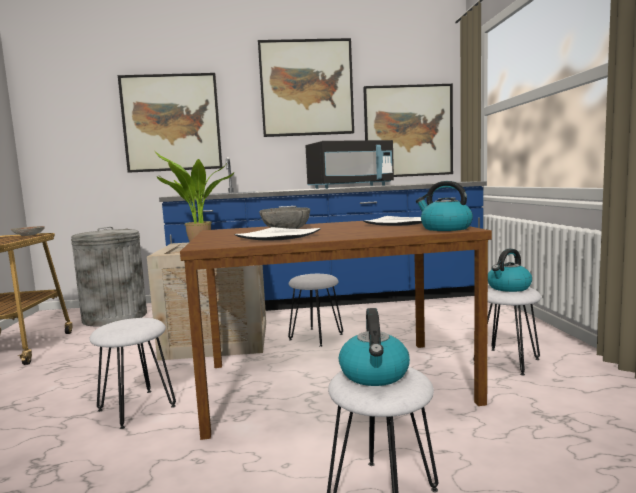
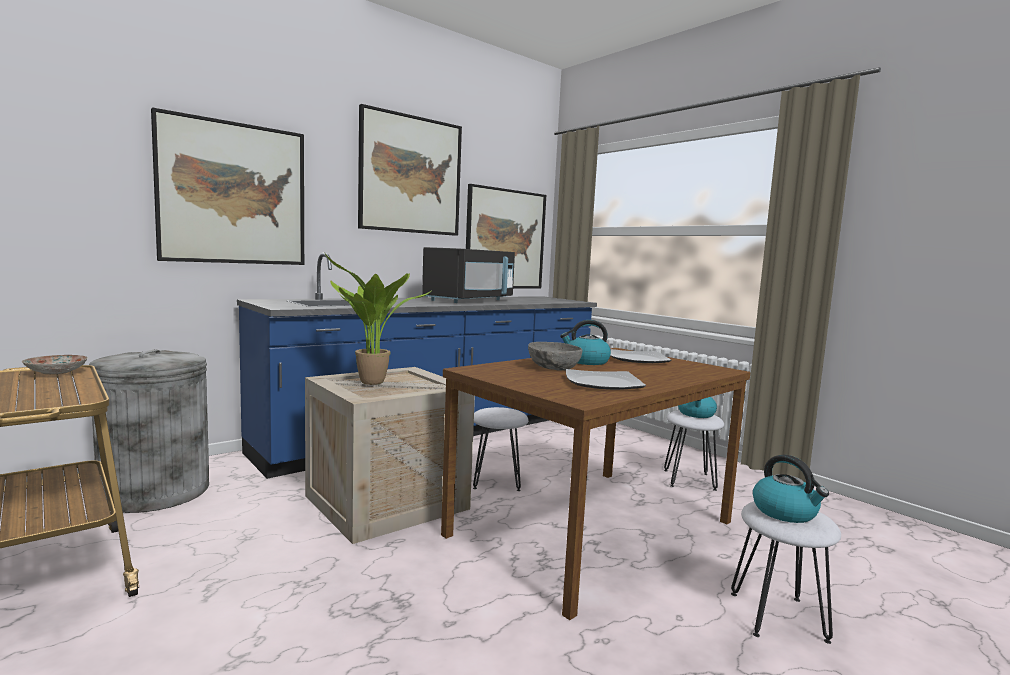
camera: 35 degrees left, 0 degrees up
white stool [89,318,176,429] -> none
kettle [416,181,473,231] -> kettle moved to [560,320,611,365]

